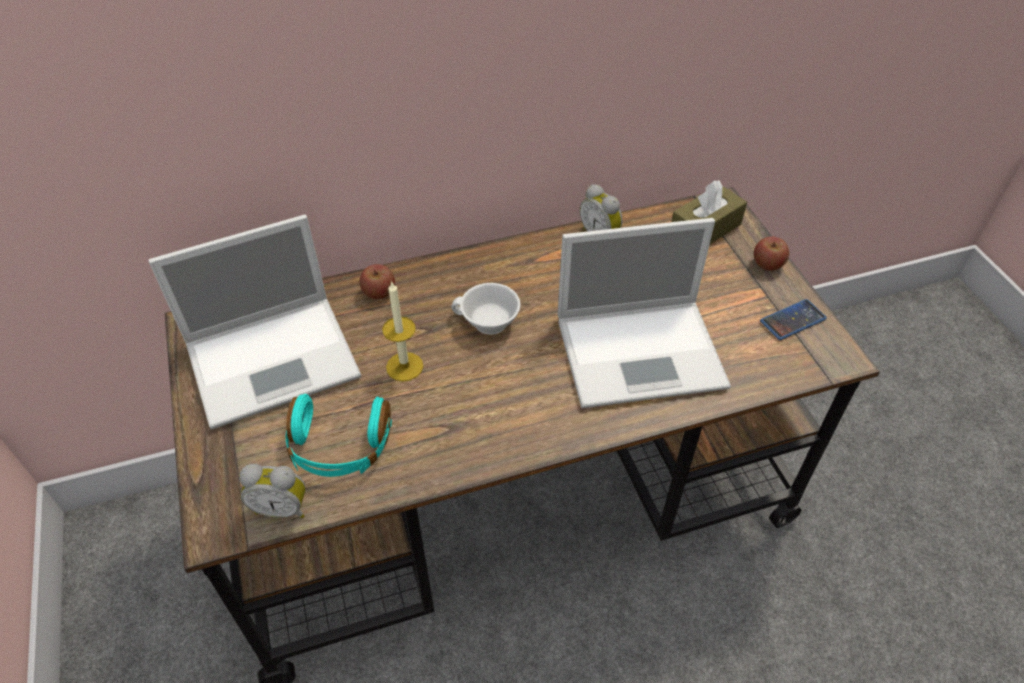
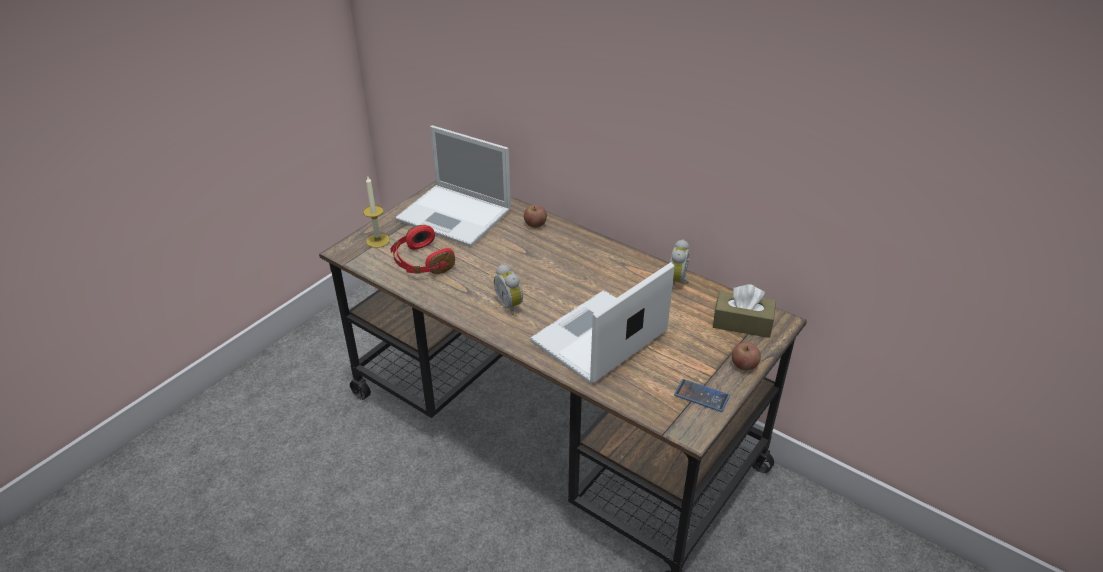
camera: 55 degrees right, 10 degrees down
alarm clock [239,464,306,518] -> alarm clock moved to [494,264,523,315]
turquoise headphones [286,394,392,477] -> red headphones [390,225,455,274]
candle [382,281,423,381] -> candle moved to [363,175,390,248]
white cup [451,283,521,334] -> none
laptop [558,218,731,408] -> laptop turned 90 degrees clockwise [530,262,675,384]

